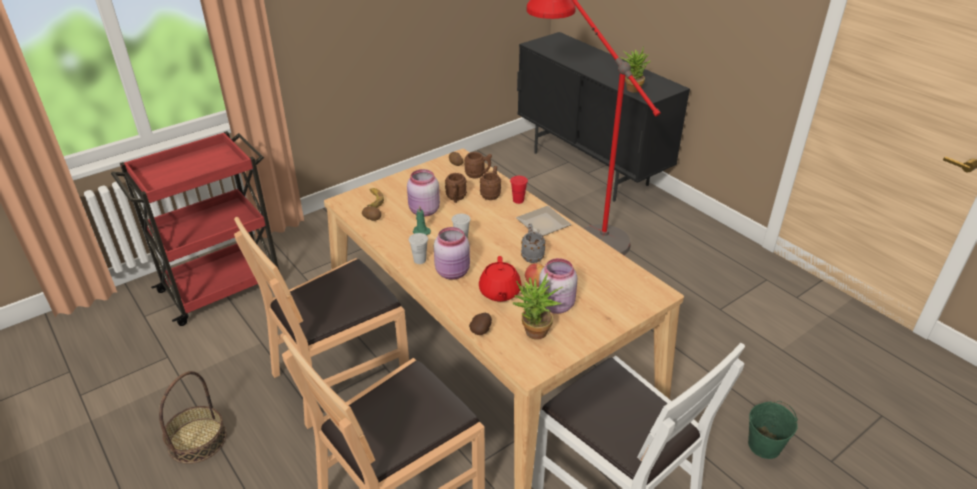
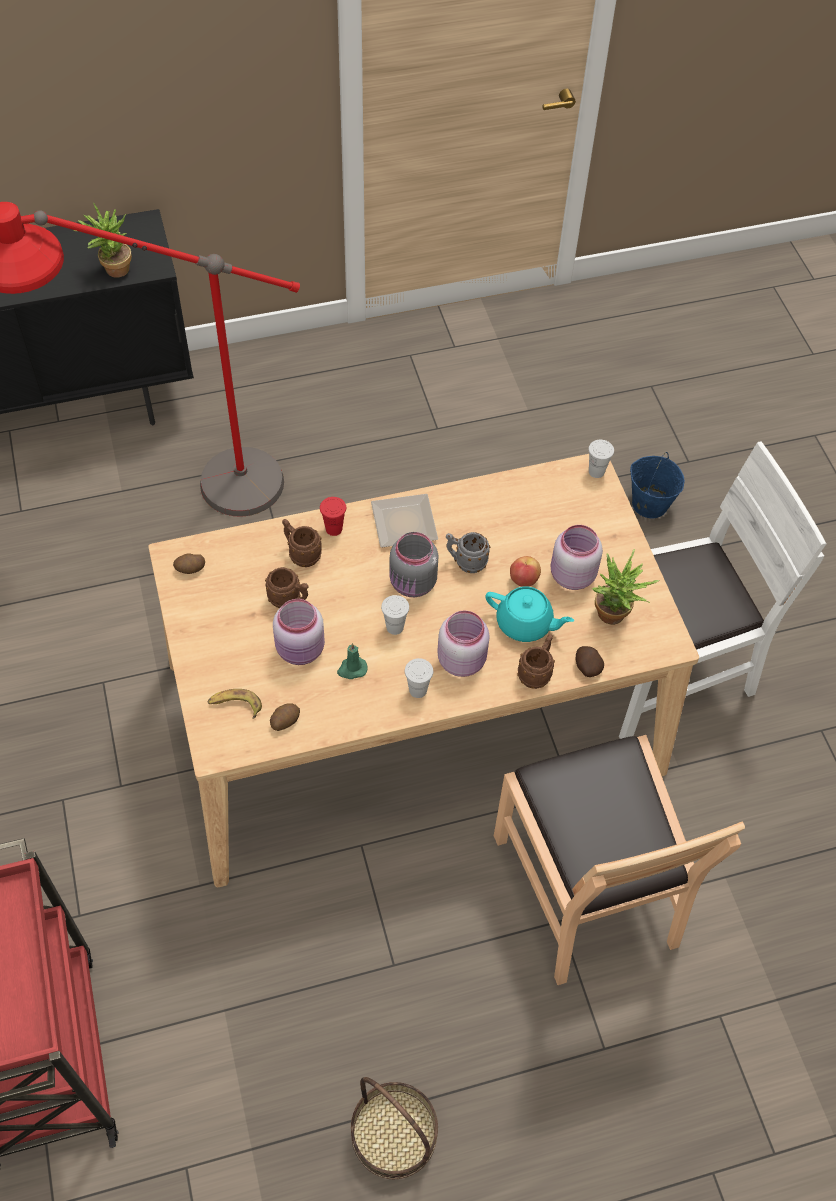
camera: 70 degrees left, 20 degrees up
brown chair [234,217,409,429] -> none
brown mug [464,152,492,178] -> brown mug moved to [517,634,555,689]
red teapot [479,256,521,302] -> turquoise teapot [485,586,574,642]
green bucket [748,401,798,459] -> blue bucket [630,452,685,518]
none -> grey jar [389,532,439,597]
none -> white cup [588,440,614,478]

